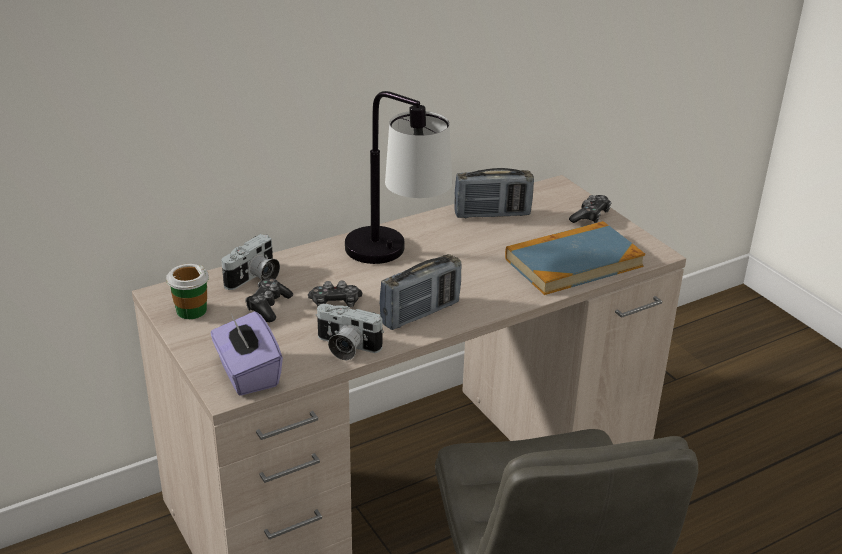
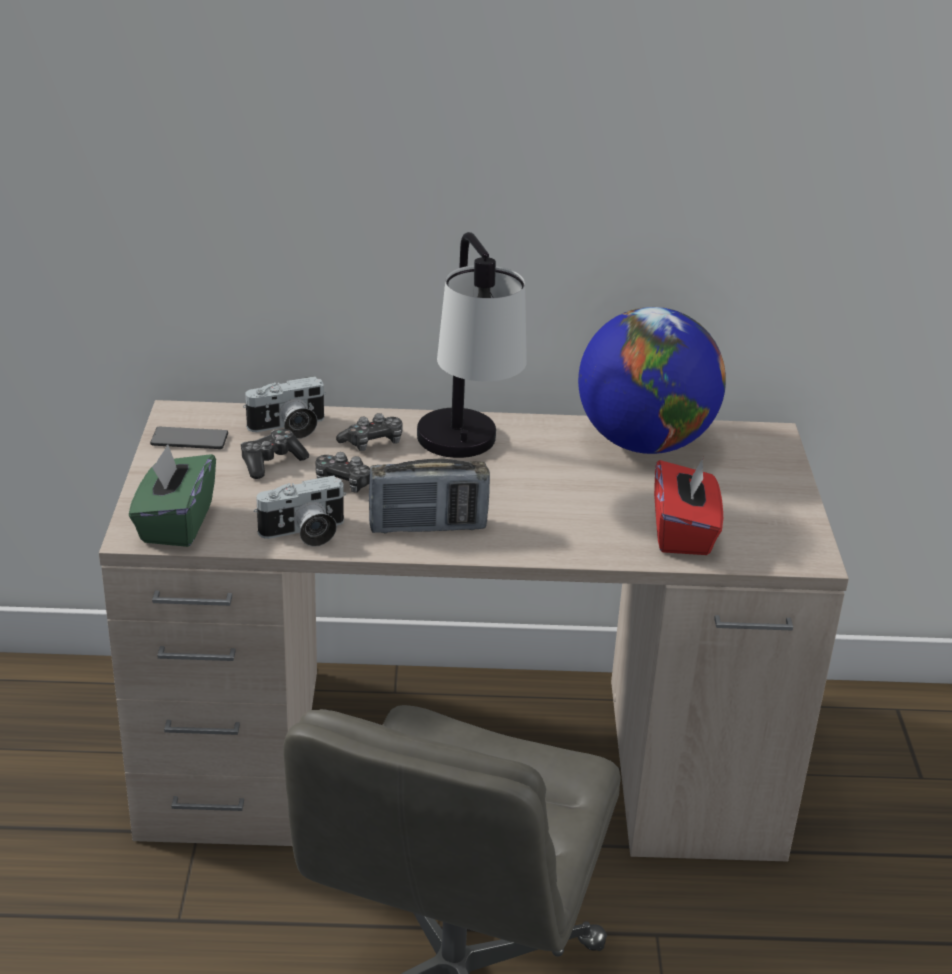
camera: 30 degrees right, 0 degrees up
cup [166,264,209,319] -> phone [150,427,228,449]
purple tissue box [211,311,283,396] -> green tissue box [129,444,216,547]
camera [316,304,384,360] -> camera turned 75 degrees counterclockwise [254,475,346,547]
radio [454,168,534,218] -> globe [578,307,726,454]
book [505,221,645,295] -> red tissue box [654,458,723,555]
game controller [569,195,612,223] -> game controller moved to [336,413,403,451]

